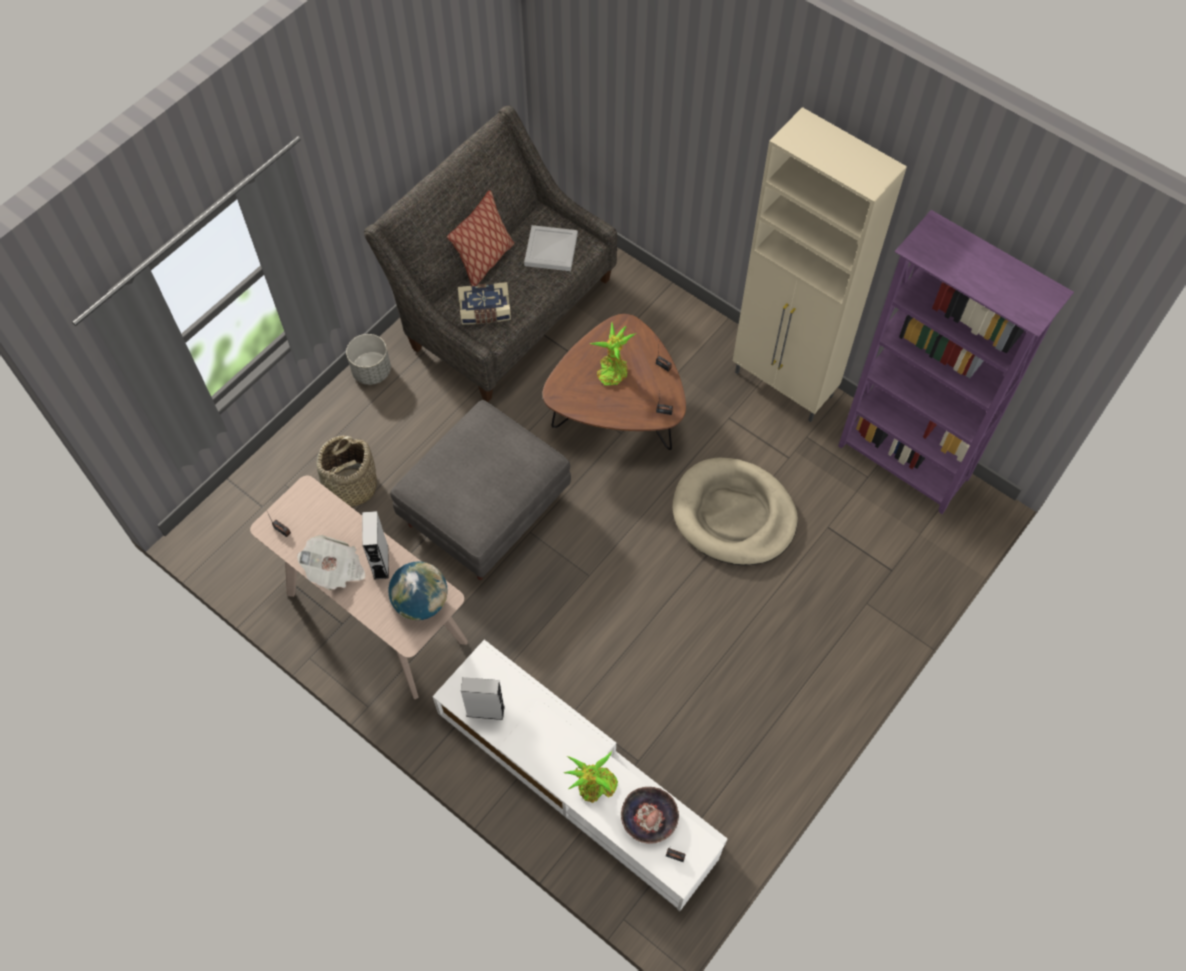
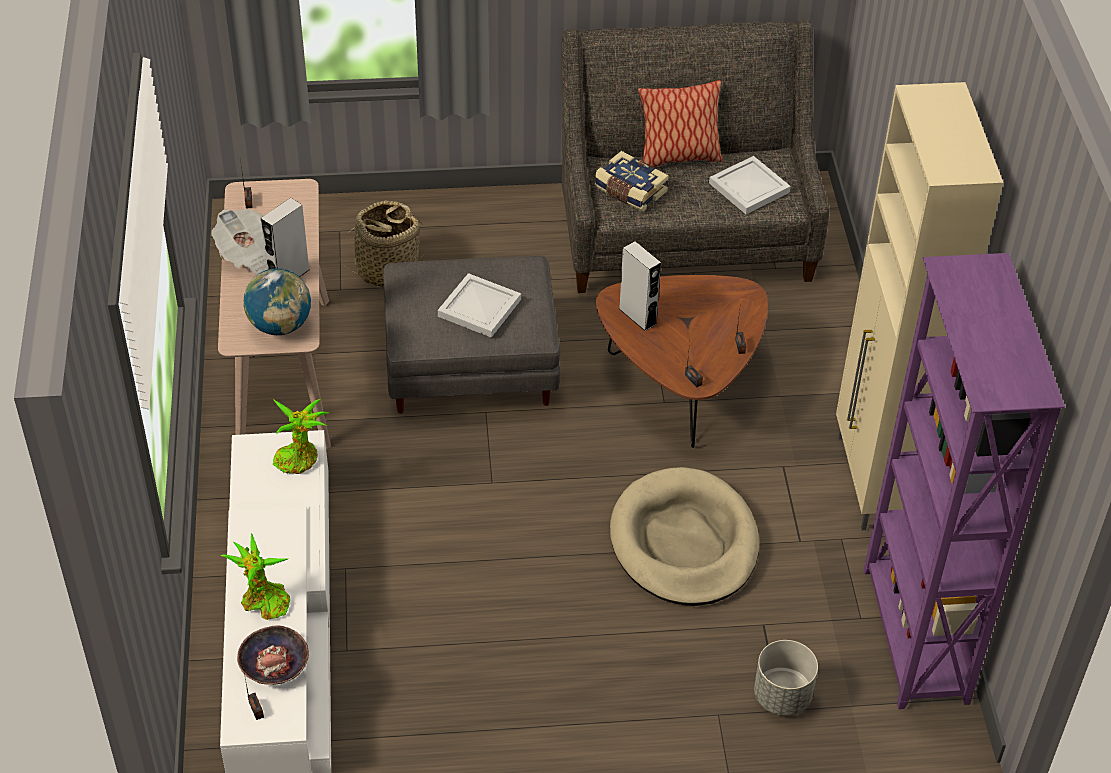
camera: 45 degrees right, 15 degrees down
grey planter [346,334,391,385] -> grey planter moved to [754,640,818,716]
grey speaker [461,677,505,720] -> grey speaker moved to [619,241,661,331]
potted plant [589,322,637,385] -> potted plant moved to [273,399,329,474]
none -> white tray [438,273,521,338]

